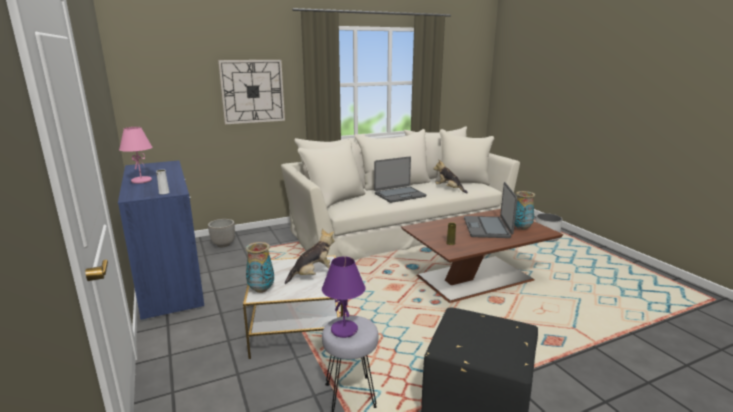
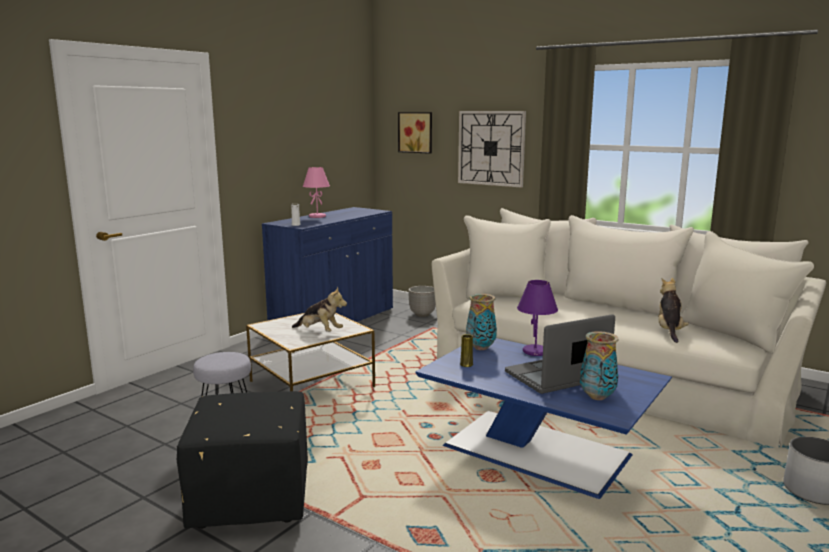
camera: 60 degrees right, 5 degrees down
vase [246,242,274,293] -> vase moved to [466,294,497,350]
purple table lamp [322,257,365,338] -> purple table lamp moved to [517,280,558,356]
laptop [374,156,427,203] -> none
brown coffee table [401,209,563,303] -> blue coffee table [415,338,672,499]
none -> picture [398,112,432,154]

